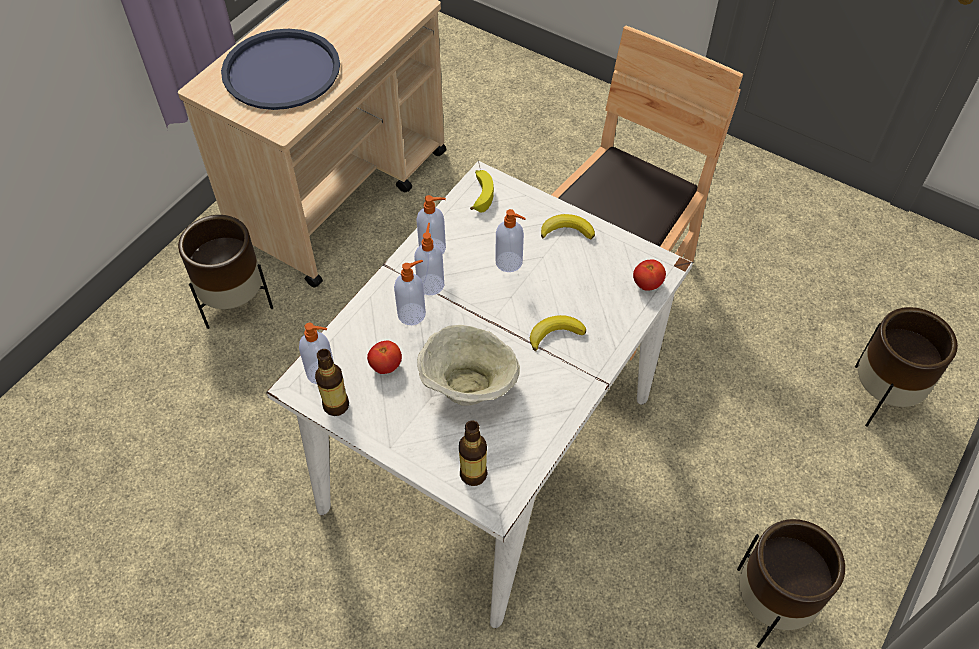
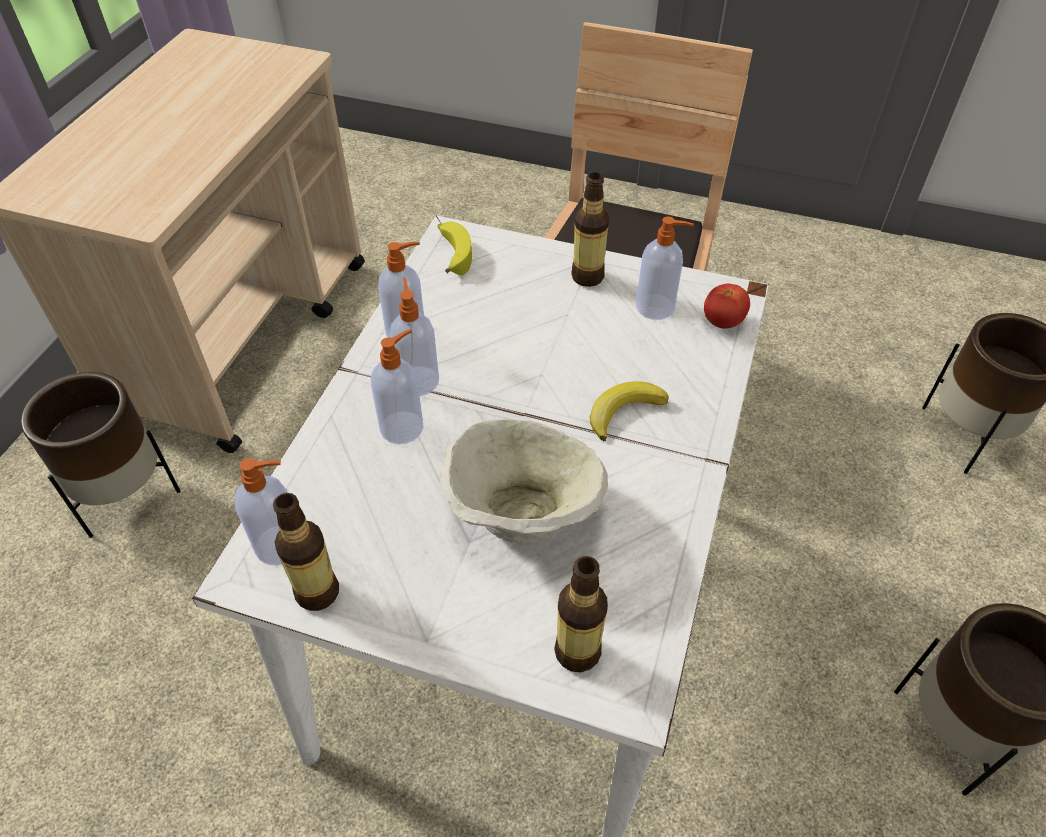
camera: 15 degrees left, 5 degrees down
blue tray [221,29,340,110] -> none
tomato [367,341,402,374] -> none
soap dispenser [496,209,526,272] -> soap dispenser moved to [636,216,694,320]
banana [541,214,595,240] -> bottle [571,172,609,287]

